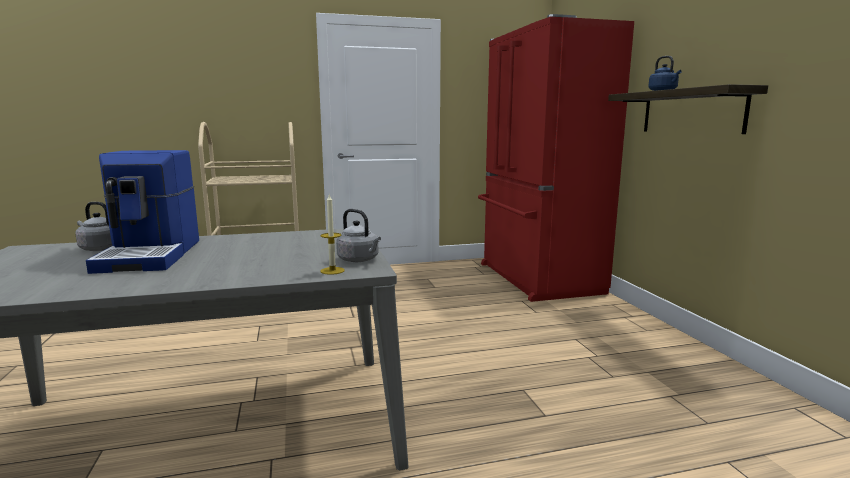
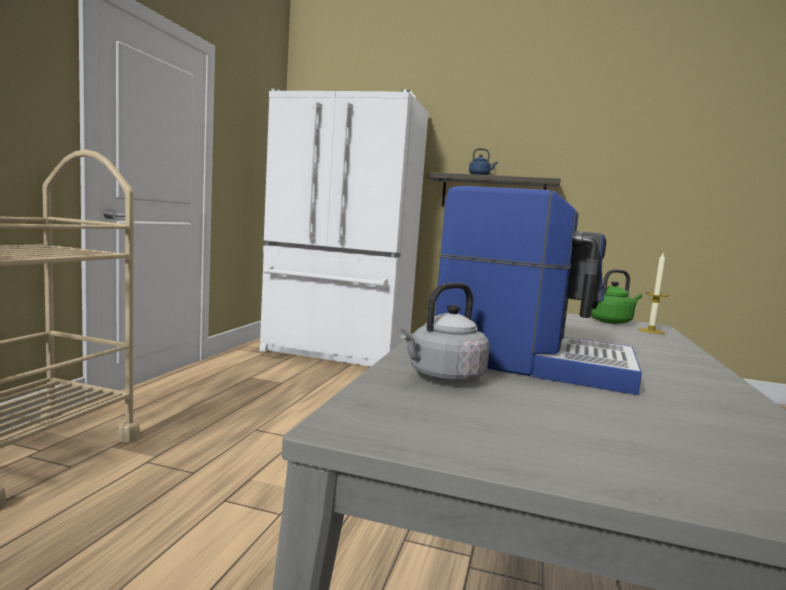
camera: 60 degrees left, 5 degrees down
grey kettle [336,209,381,262] -> green kettle [591,269,642,324]
red fridge [478,14,634,302] -> white fridge [259,89,429,367]

